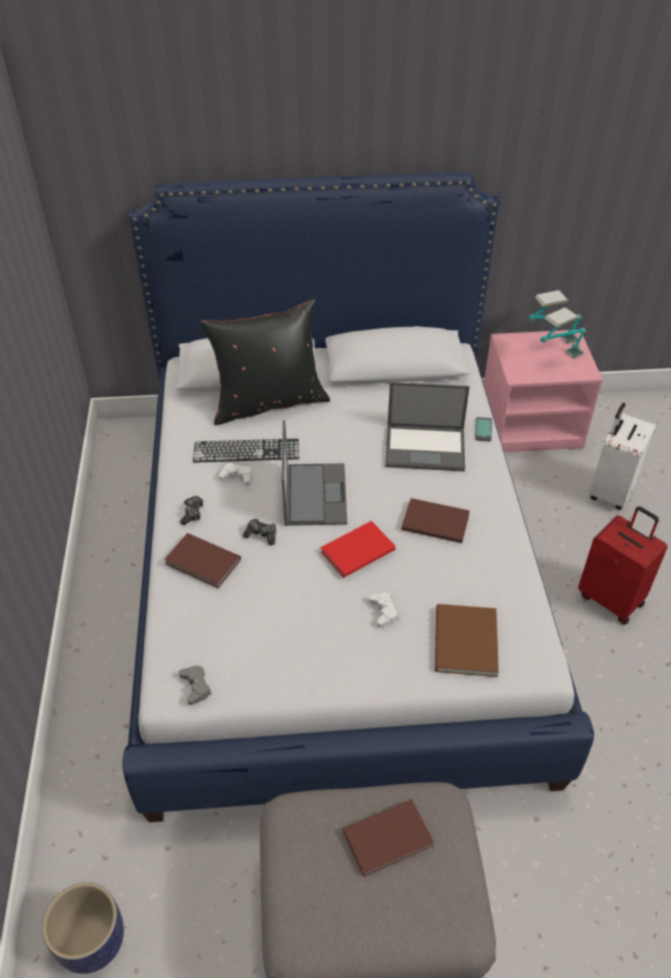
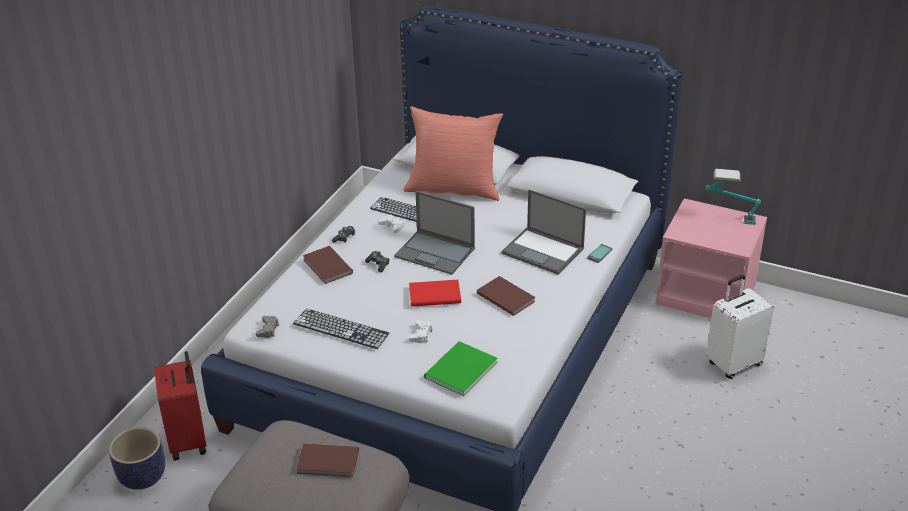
camera: 30 degrees right, 10 degrees down
black pillow [199,298,330,425] -> red pillow [404,106,503,201]
laptop [282,420,347,526] -> laptop turned 90 degrees clockwise [394,191,475,275]
brown book [435,604,499,677] -> green book [424,341,497,396]
table lamp [540,307,586,359] -> none
red suitcase [578,506,668,625] -> red suitcase moved to [154,351,206,461]
none -> keyboard [293,308,389,349]

